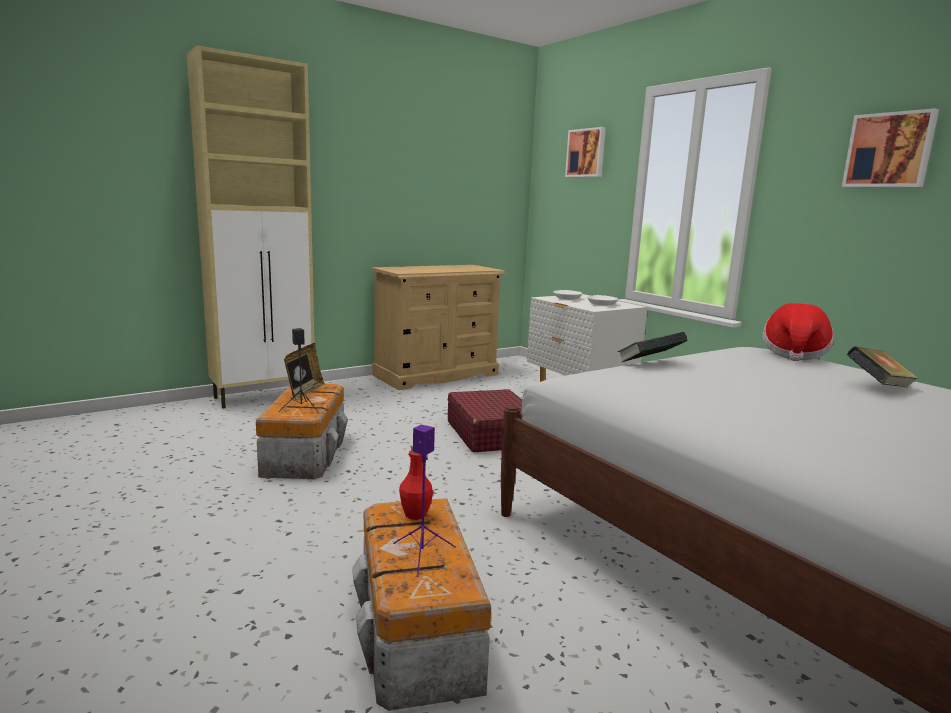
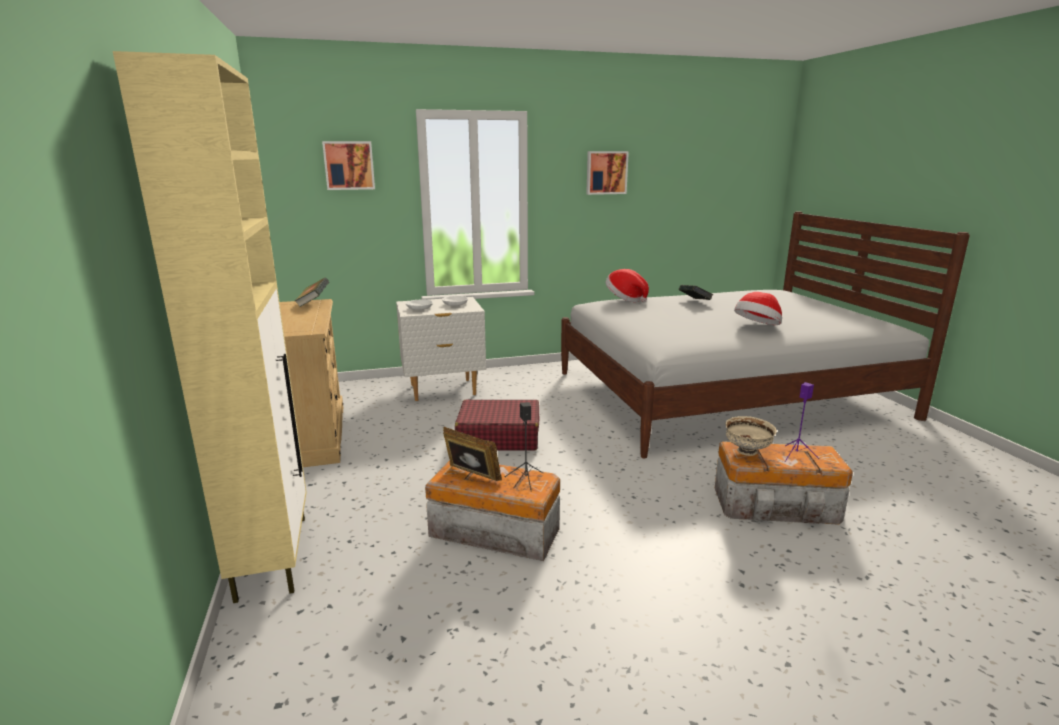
camera: 70 degrees left, 5 degrees up
red bottle [399,443,433,520] -> beige bowl [725,416,777,456]
book [618,332,688,362] -> book moved to [295,277,329,307]
none -> hat [734,292,782,325]

